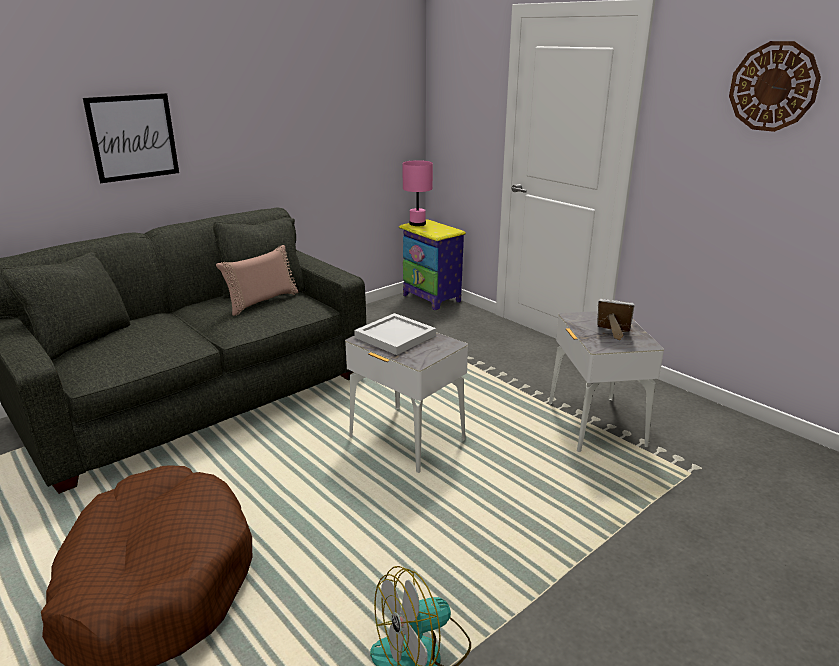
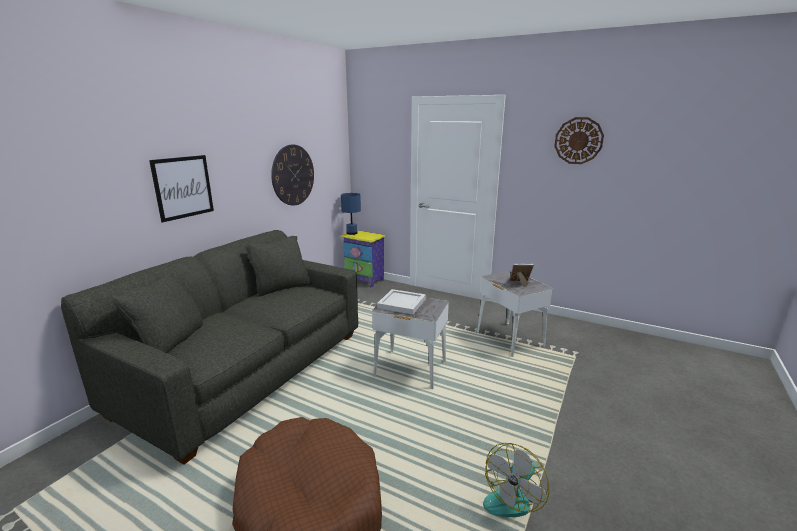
camera: 20 degrees left, 5 degrees down
beige pillow [216,245,298,316] -> none
pink table lamp [403,160,433,226] -> blue table lamp [341,193,361,235]
none -> wall clock [271,145,314,206]

